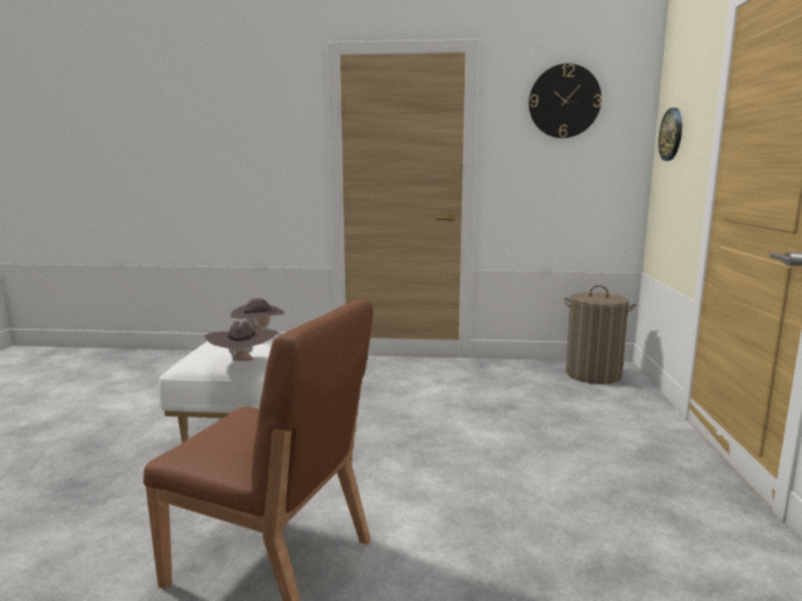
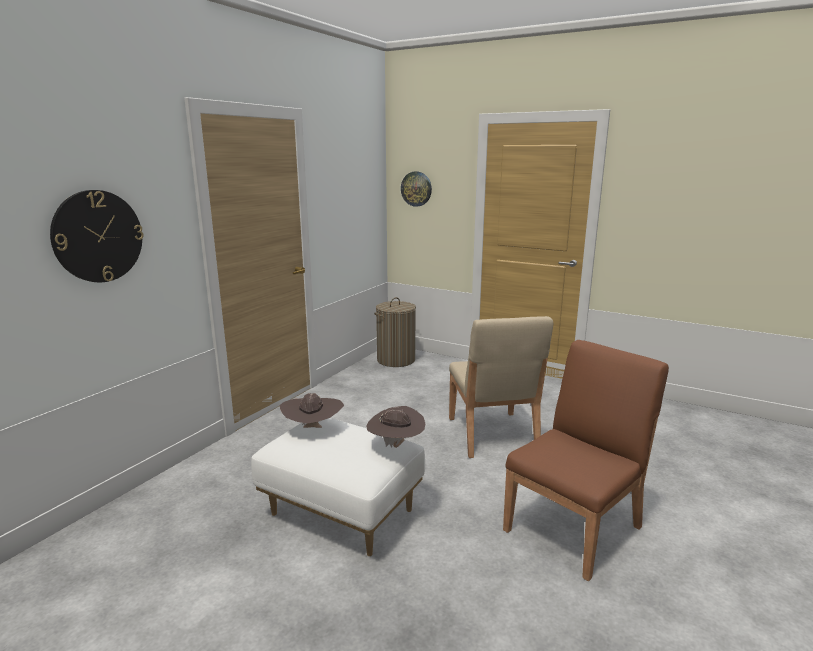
camera: 65 degrees left, 5 degrees up
wall clock [529,63,602,138] -> wall clock moved to [50,190,144,282]
none -> beige chair [449,316,553,458]

